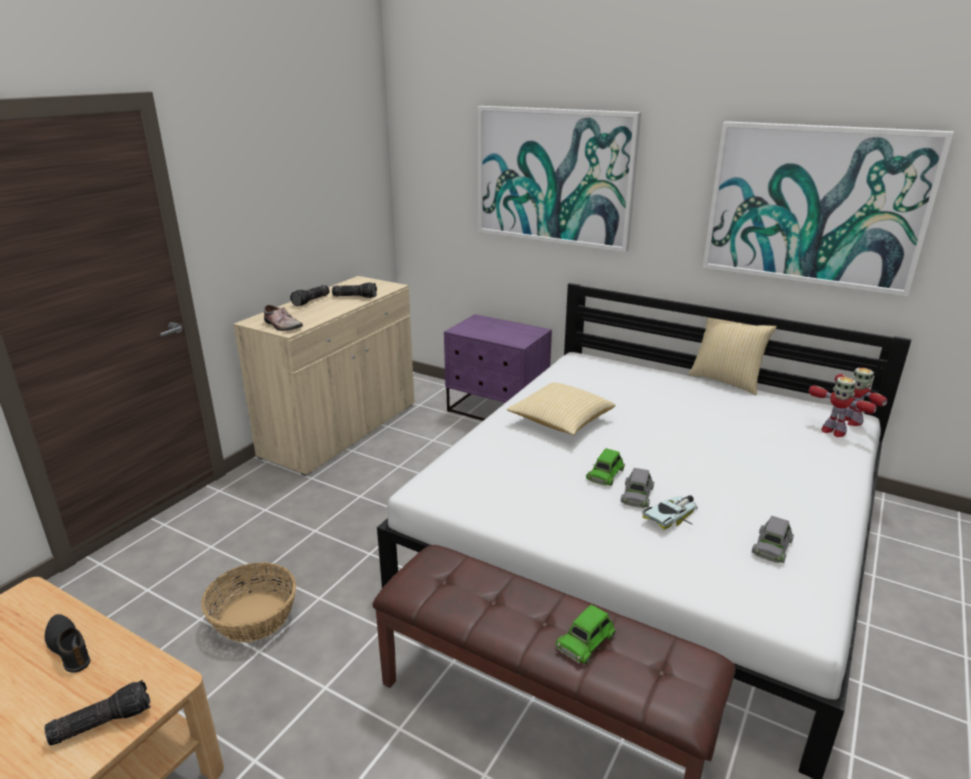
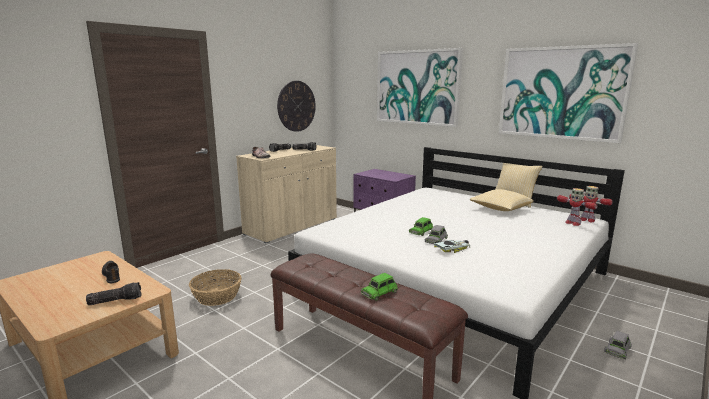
camera: 10 degrees right, 10 degrees down
pillow [507,383,615,435] -> pillow moved to [469,189,534,211]
grey toy car [752,516,794,563] -> grey toy car moved to [604,331,632,359]
toy robot [835,368,888,426] -> toy robot turned 45 degrees counterclockwise [569,186,613,222]
none -> wall clock [277,81,316,132]

